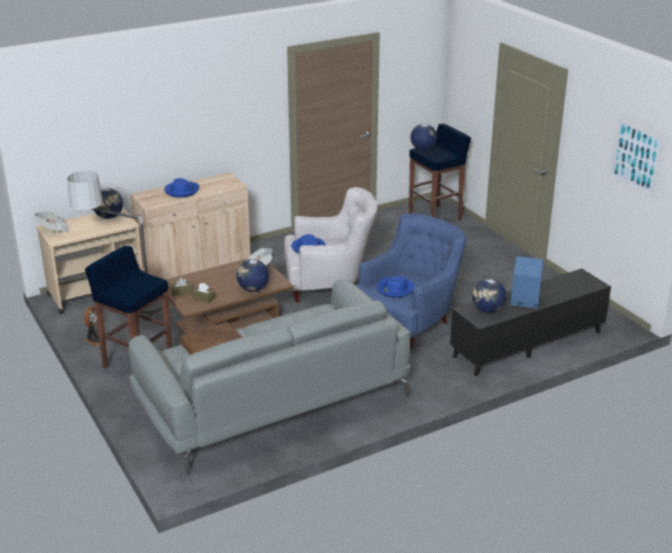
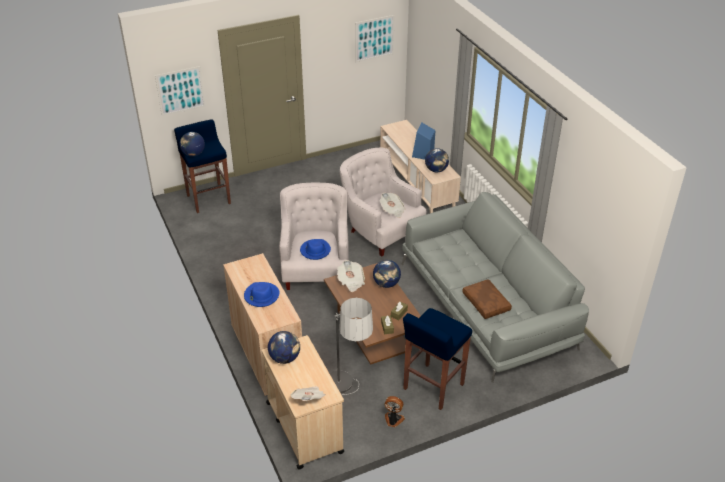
camera: 85 degrees left, 10 degrees up
blue armchair [356,213,466,349] -> white armchair [340,148,426,257]
blue hat [377,276,415,298] -> newspaper [380,192,406,218]
black tv stand [450,269,611,376] -> beige tv stand [380,120,461,213]
none -> picture [155,66,206,116]

